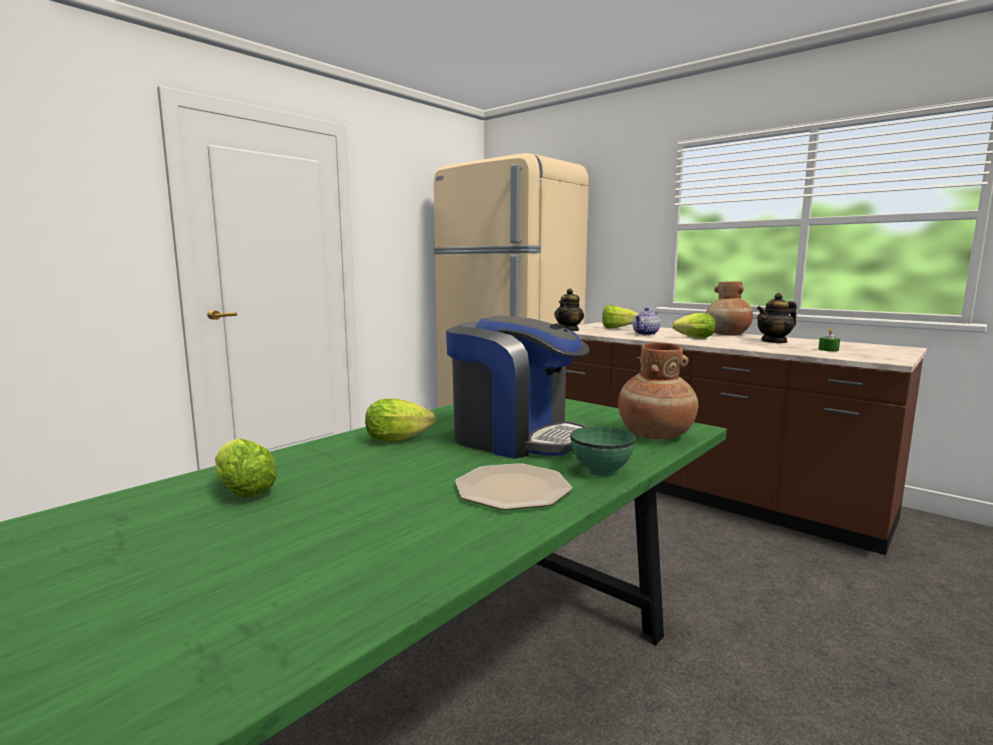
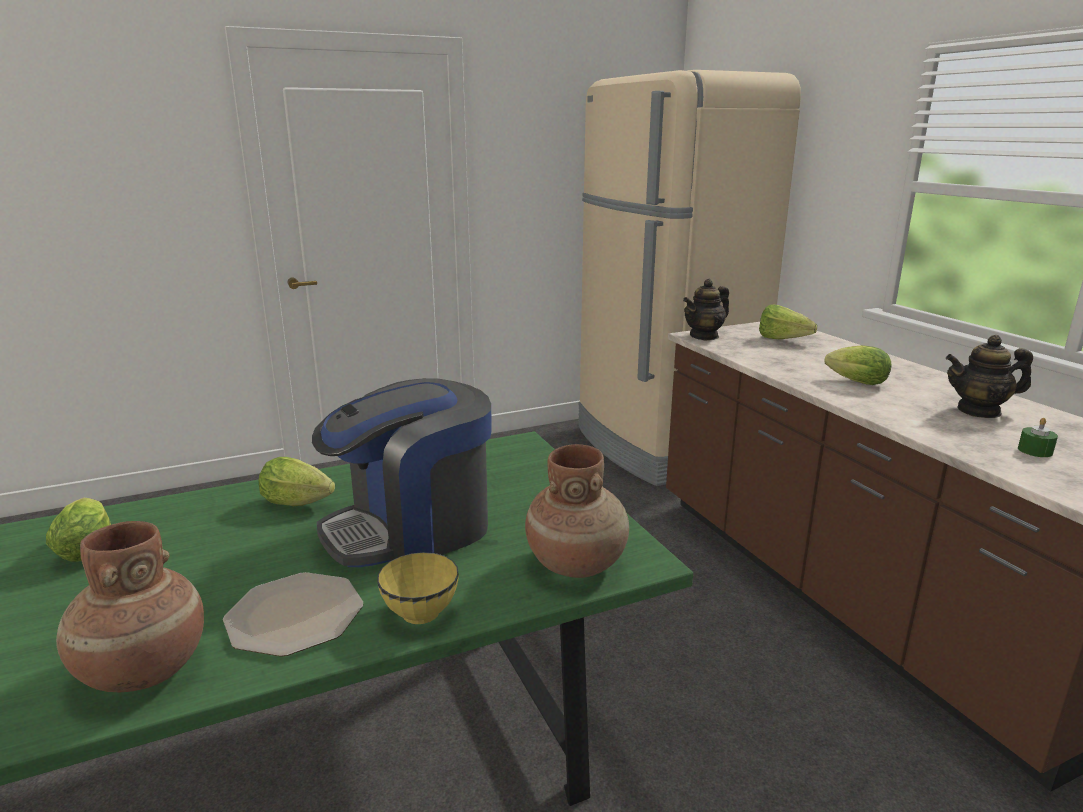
camera: 25 degrees right, 10 degrees up
coffee machine [446,316,590,459] -> coffee machine turned 90 degrees clockwise [312,378,492,567]
green bowl [570,427,636,476] -> yellow bowl [377,552,458,624]
teapot [633,308,660,335] -> none
brown vase [706,281,753,335] -> brown vase moved to [56,521,204,692]

